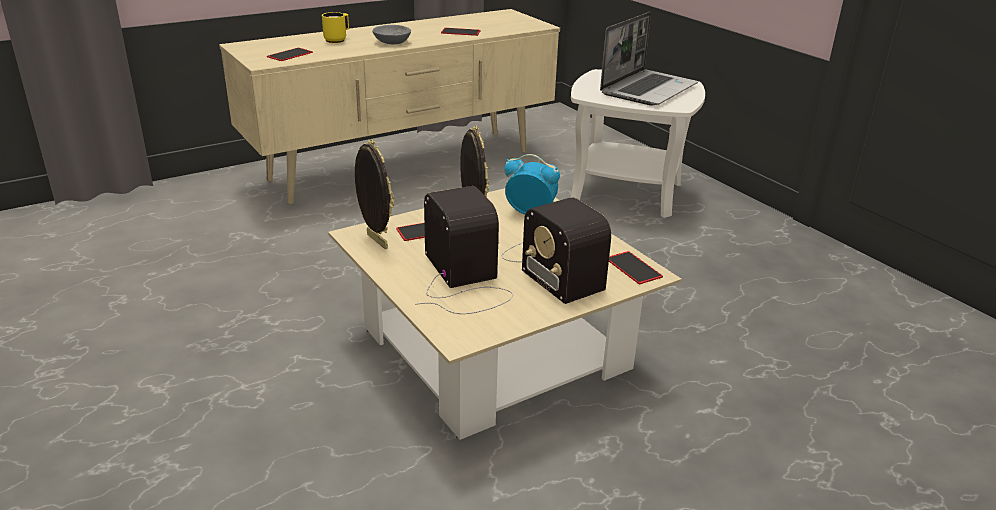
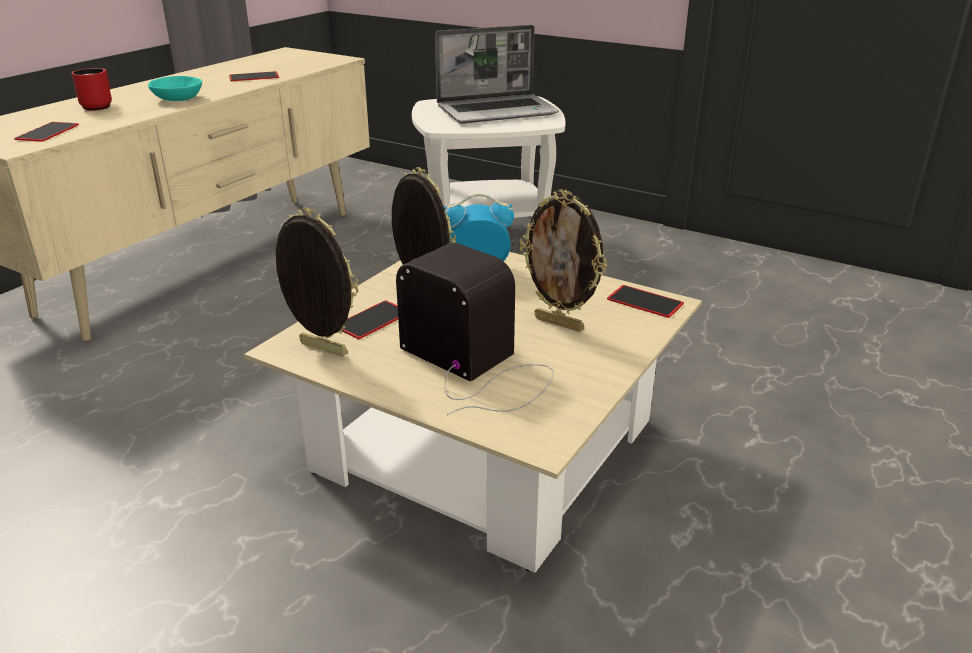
camera: 25 degrees left, 0 degrees up
yellow mug [322,12,349,43] -> red mug [71,68,112,111]
grey bowl [372,25,411,44] -> turquoise bowl [148,76,202,101]
radio [502,198,611,304] -> picture frame [520,189,607,332]
laptop [600,12,698,106] -> laptop turned 60 degrees clockwise [435,25,559,123]

